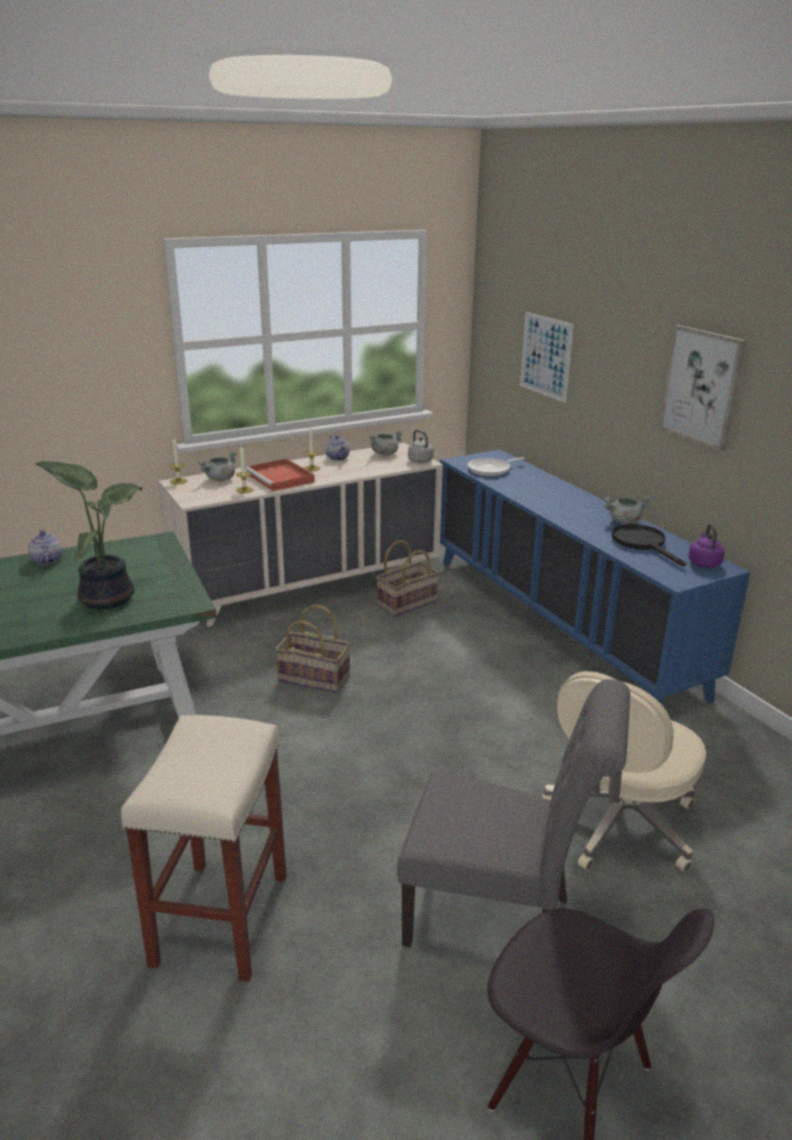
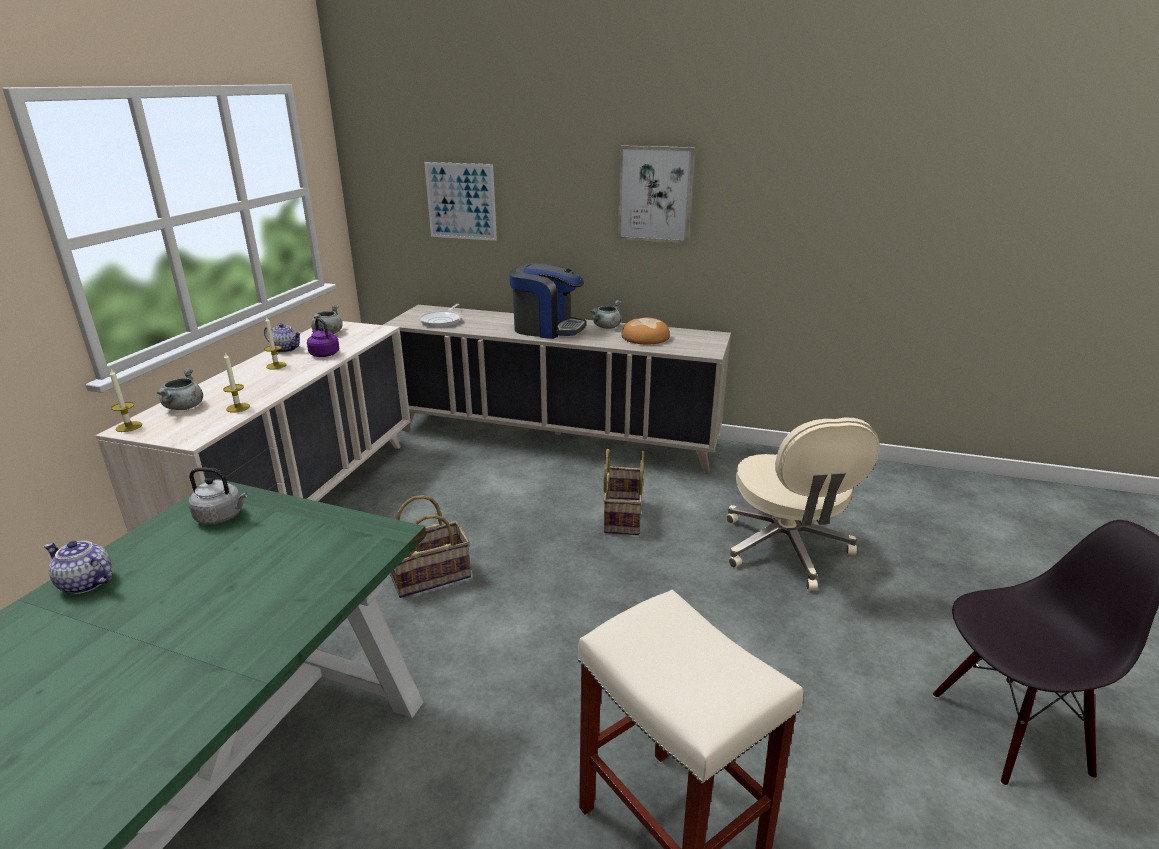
camera: 45 degrees left, 0 degrees up
potted plant [35,461,143,609] -> none
red tray [245,459,315,491] -> none
basket [376,540,439,617] -> basket moved to [603,449,644,535]
grey chair [397,679,630,947] -> none
grey kettle [408,430,434,463] -> grey kettle moved to [189,467,247,525]
blue cabinet [440,449,750,704] -> beige cabinet [383,305,731,474]
black frying pan [611,524,686,566] -> bread [621,318,670,344]
purple kettle [688,524,725,568] -> purple kettle moved to [307,318,339,357]
none -> coffee machine [509,263,586,339]

